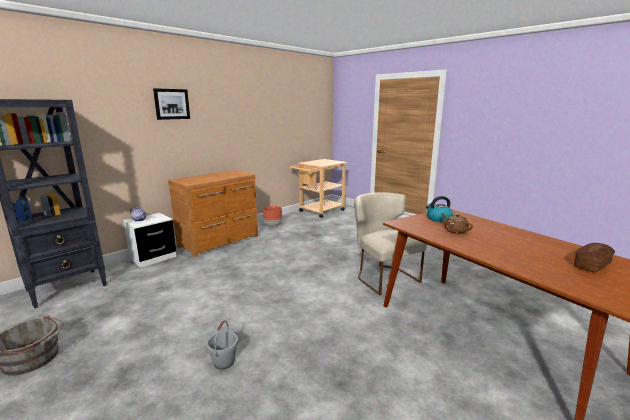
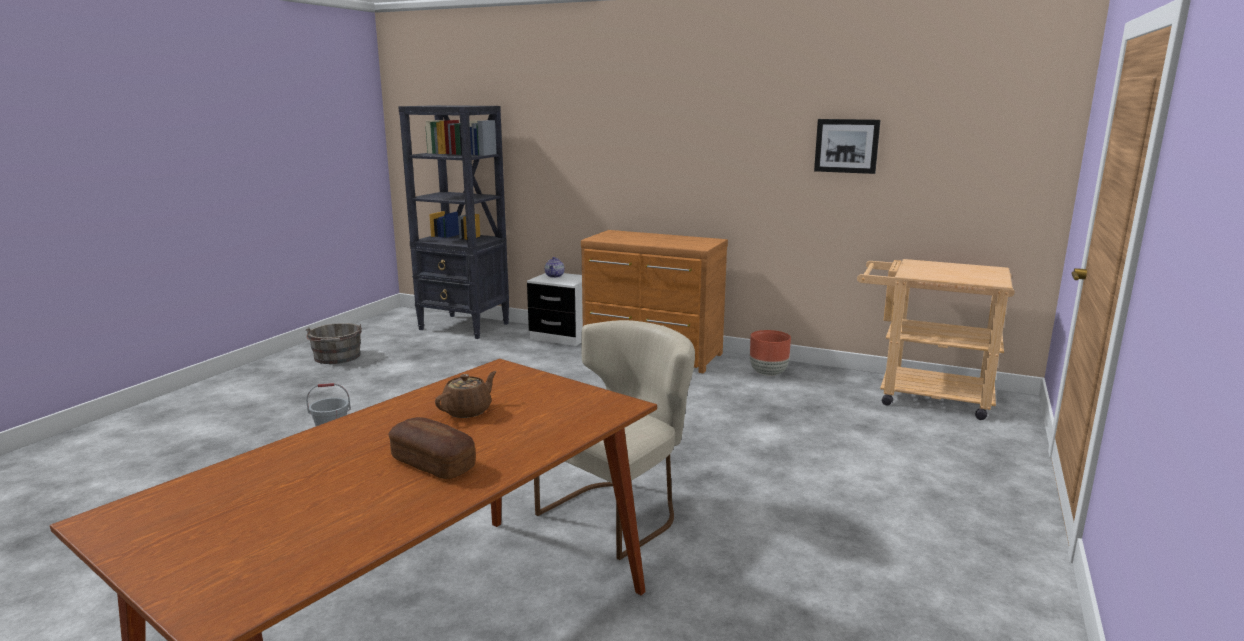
camera: 70 degrees right, 0 degrees up
picture [153,88,190,120] -> picture moved to [814,119,881,174]
kettle [426,196,453,222] -> none
bread [574,243,615,272] -> bread moved to [388,417,476,479]

